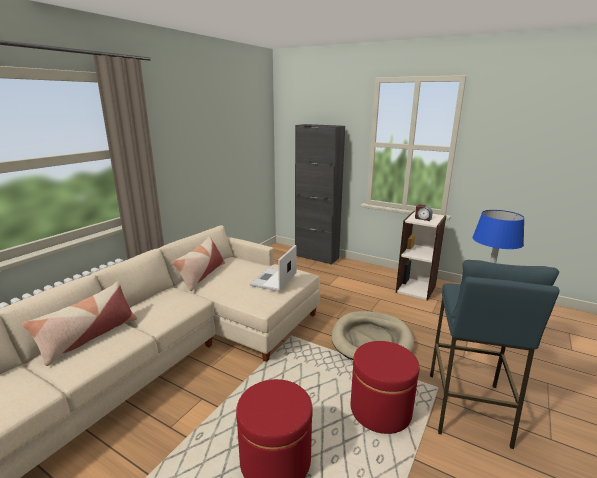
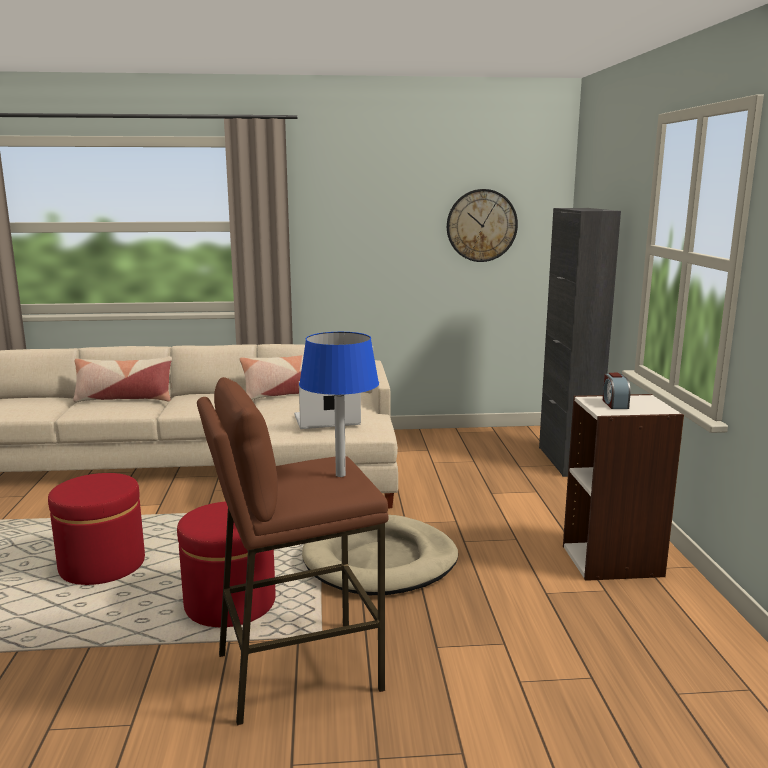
camera: 55 degrees right, 5 degrees down
blue stool [430,260,559,449] -> brown stool [197,377,389,726]
none -> wall clock [447,189,518,262]

